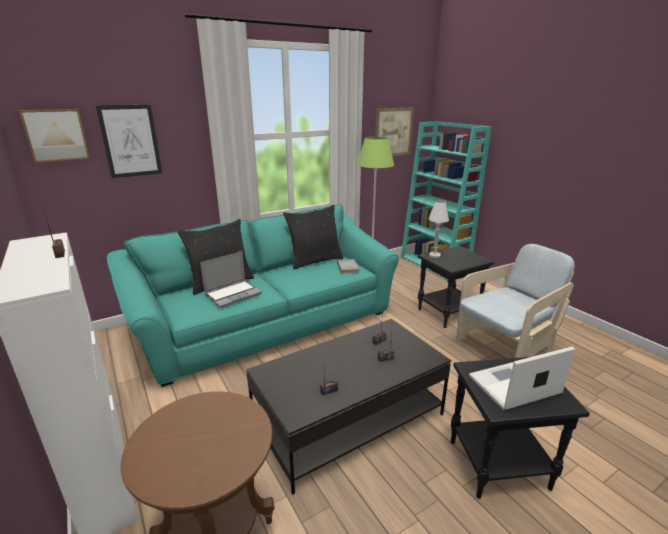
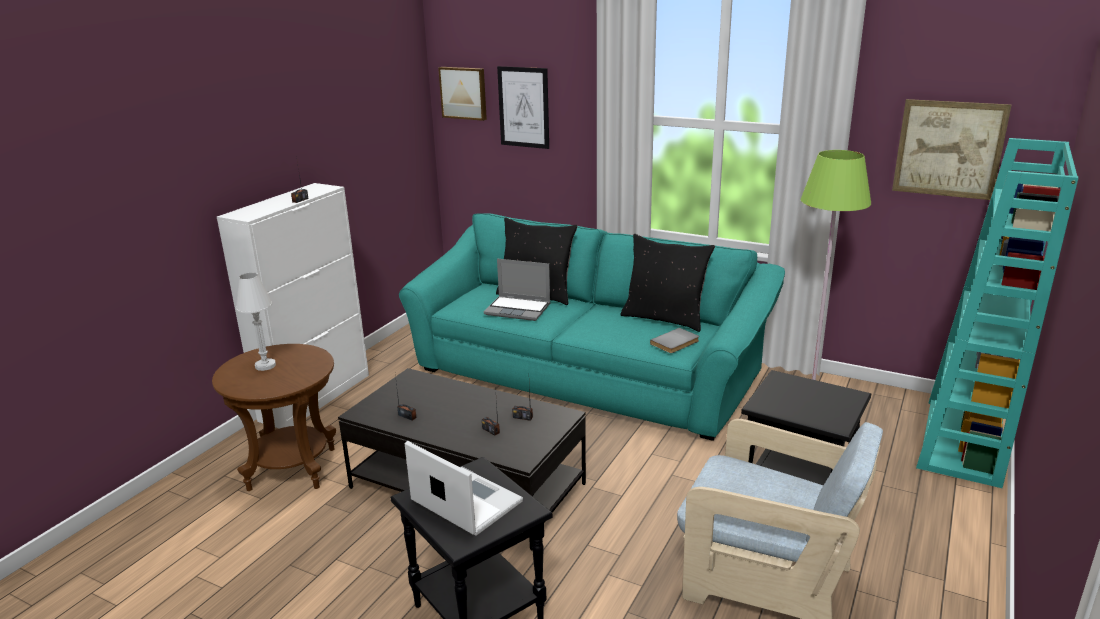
camera: 60 degrees right, 0 degrees up
white table lamp [428,200,449,258] -> white table lamp moved to [236,273,276,371]

